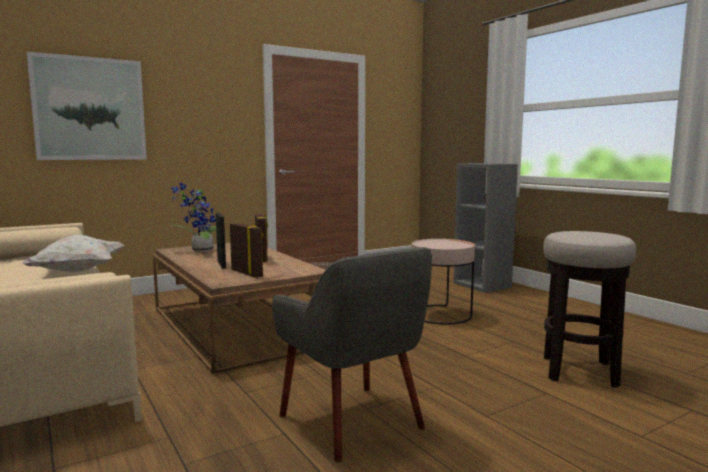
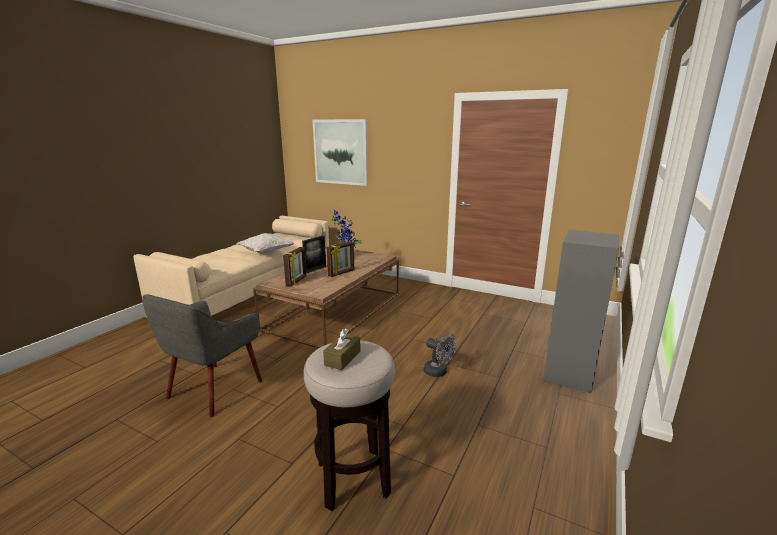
camera: 60 degrees right, 10 degrees up
pink side table [412,239,475,325] -> grey fan [423,333,456,377]
none -> brown tissue box [323,329,361,370]

